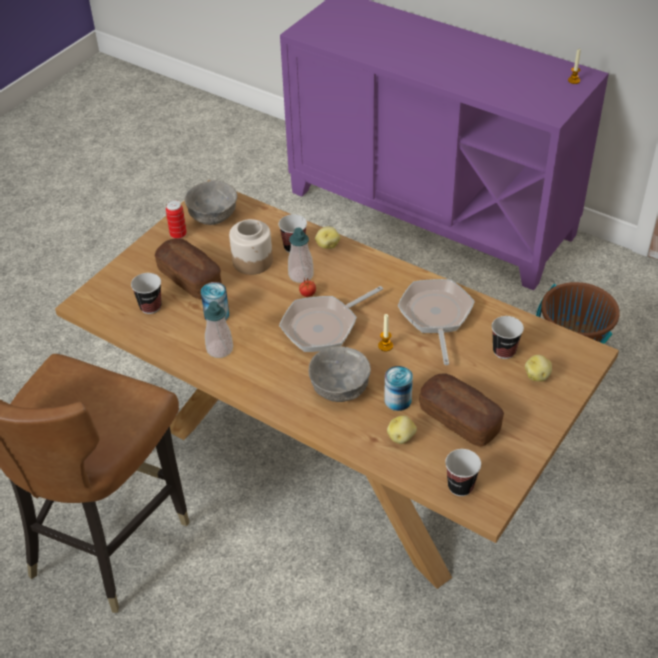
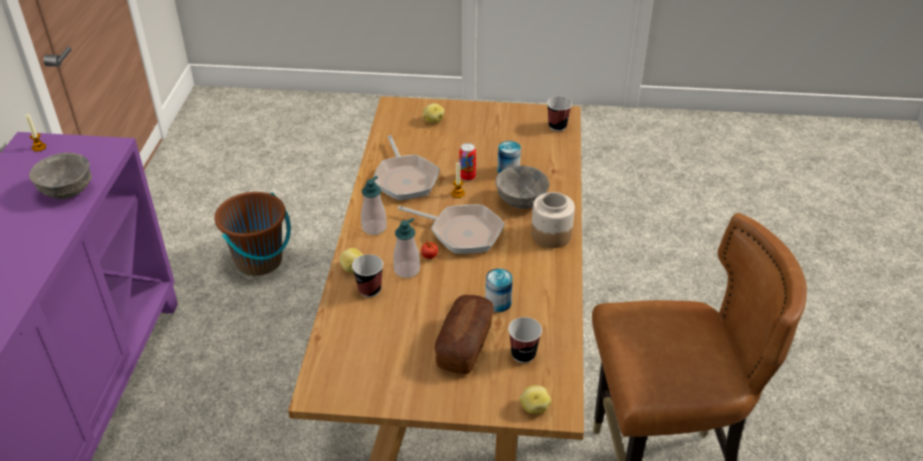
camera: 120 degrees left, 5 degrees down
can [166,200,187,238] -> can moved to [459,143,476,181]
grey bowl [185,180,237,225] -> grey bowl moved to [29,153,92,199]
soap dispenser [204,301,233,358] -> soap dispenser moved to [361,176,387,235]
jar [229,219,273,275] -> jar moved to [531,192,575,248]
potato [387,415,417,444] -> potato moved to [519,385,551,414]
frying pan [398,279,475,365] -> frying pan turned 75 degrees counterclockwise [373,135,440,201]
bread [419,373,504,447] -> none
cup [492,316,524,359] -> none

